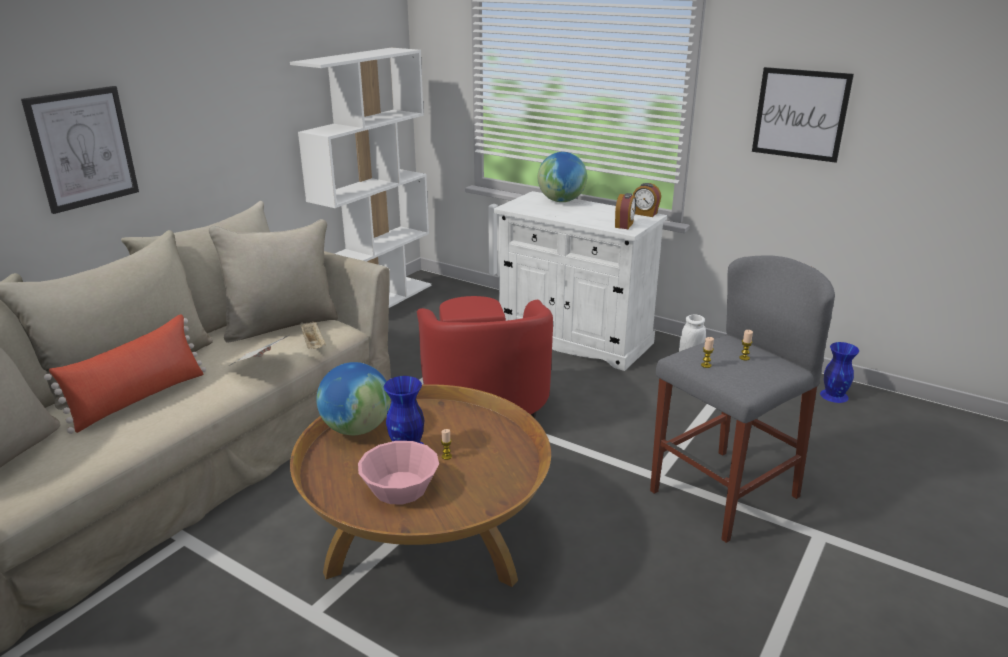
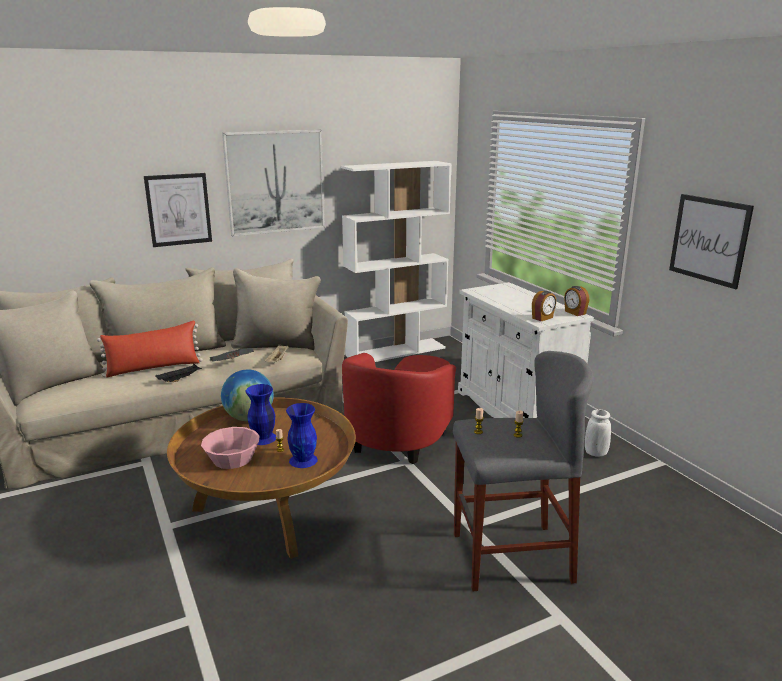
camera: 30 degrees right, 5 degrees down
globe [538,152,587,202] -> none
blue vase [820,342,859,403] -> blue vase moved to [286,403,318,468]
none -> black tray [156,364,202,382]
none -> picture [222,130,325,237]

